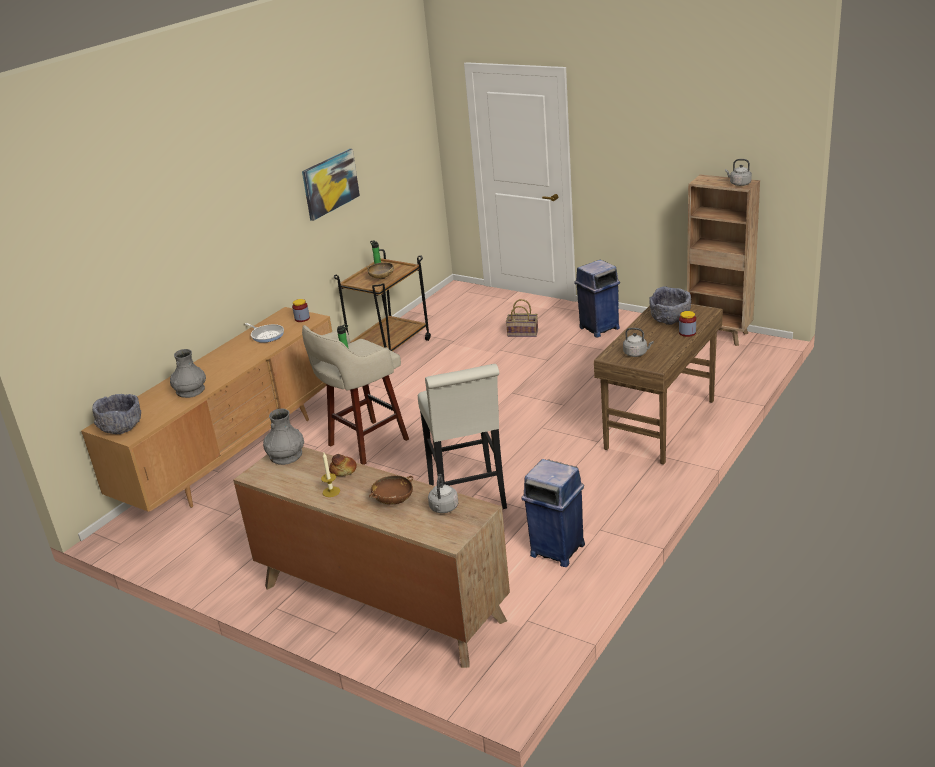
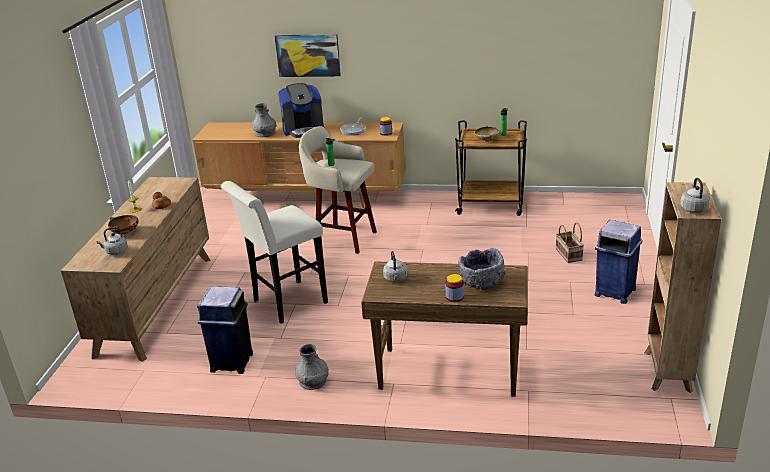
camera: 65 degrees right, 0 degrees up
grey bowl [92,394,141,434] -> none
grey vase [263,409,304,465] -> grey vase moved to [295,344,329,390]
picture [302,149,360,221] -> picture moved to [274,34,341,77]
none -> coffee machine [278,83,324,138]

